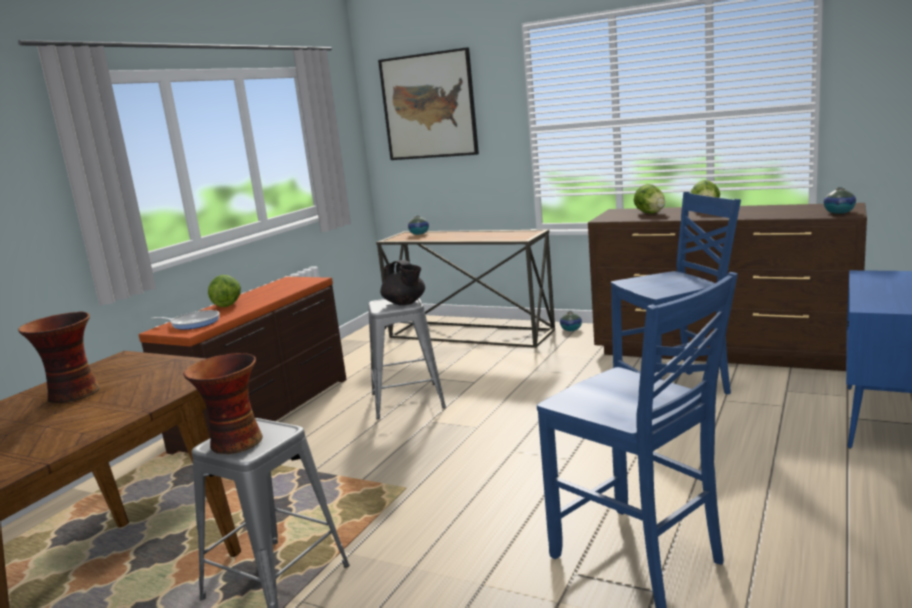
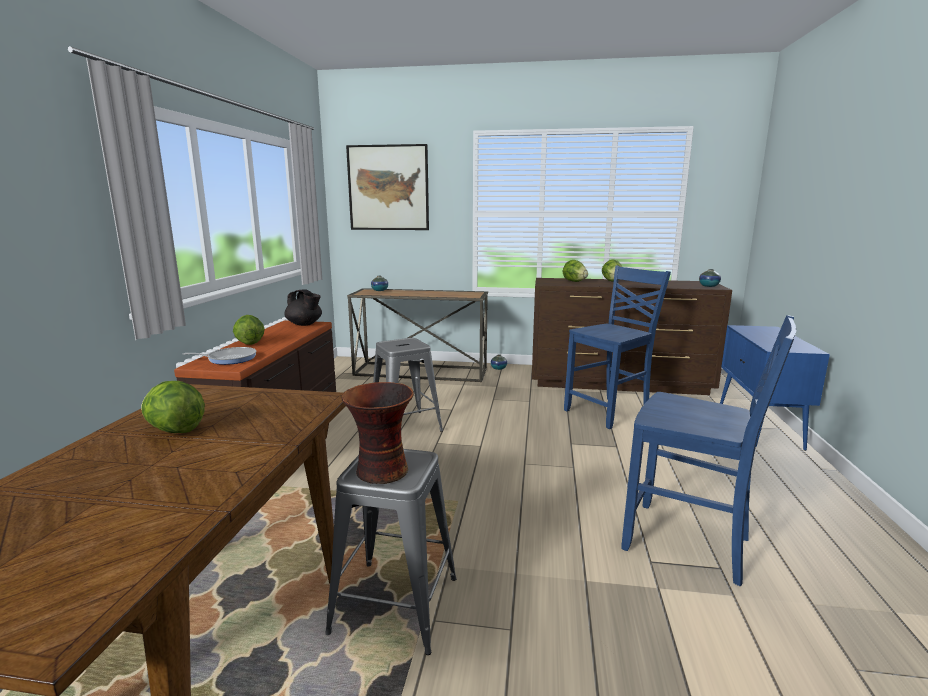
camera: 20 degrees left, 0 degrees up
vase [18,312,100,403] -> lettuce [141,381,205,433]
black teapot [380,260,425,305] -> black teapot moved to [284,289,322,326]

